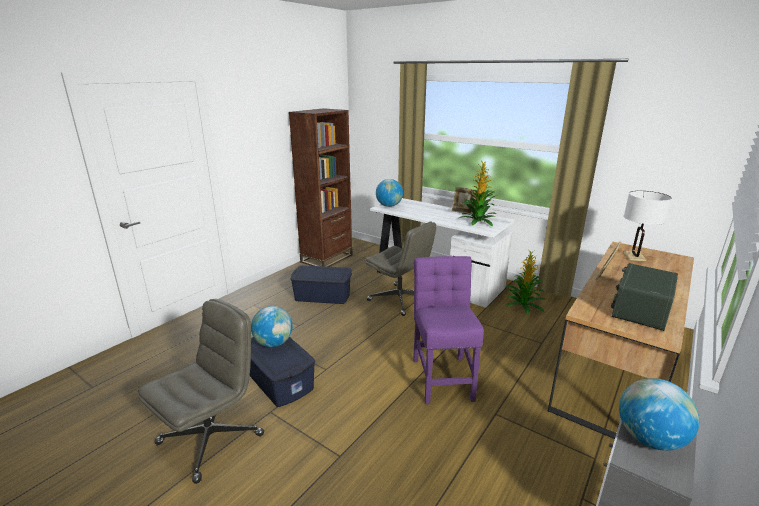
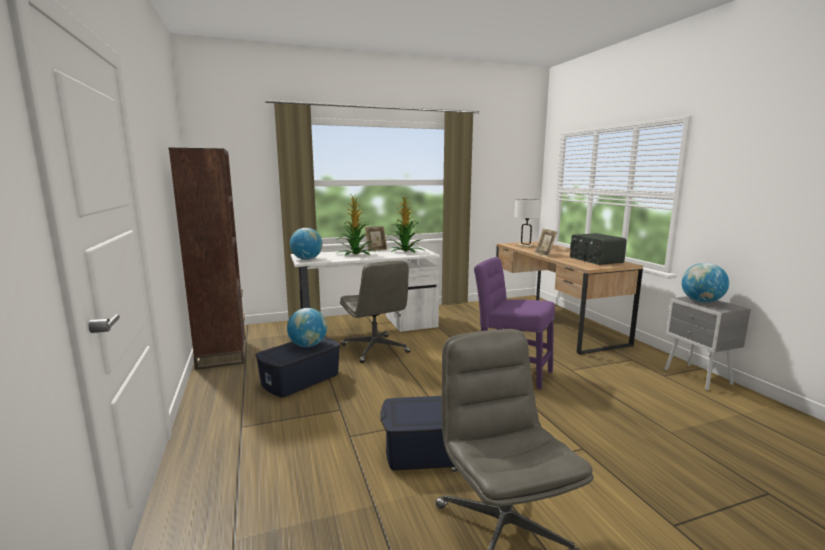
camera: 55 degrees left, 10 degrees down
globe [251,306,293,347] -> globe moved to [287,308,327,347]
grey office chair [366,222,436,316] -> grey office chair turned 75 degrees clockwise [340,260,410,363]
potted plant [505,249,545,315] -> potted plant moved to [336,195,377,256]

